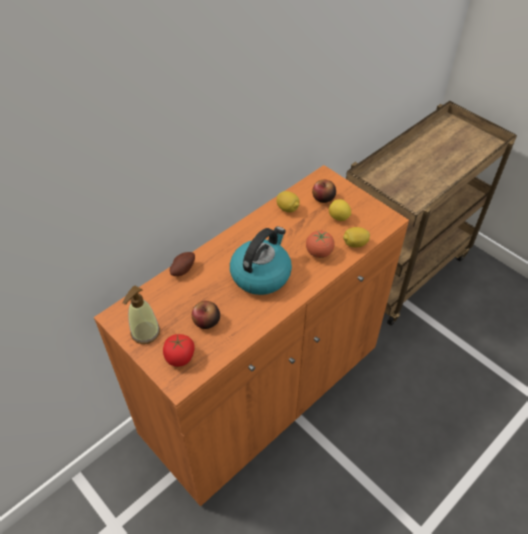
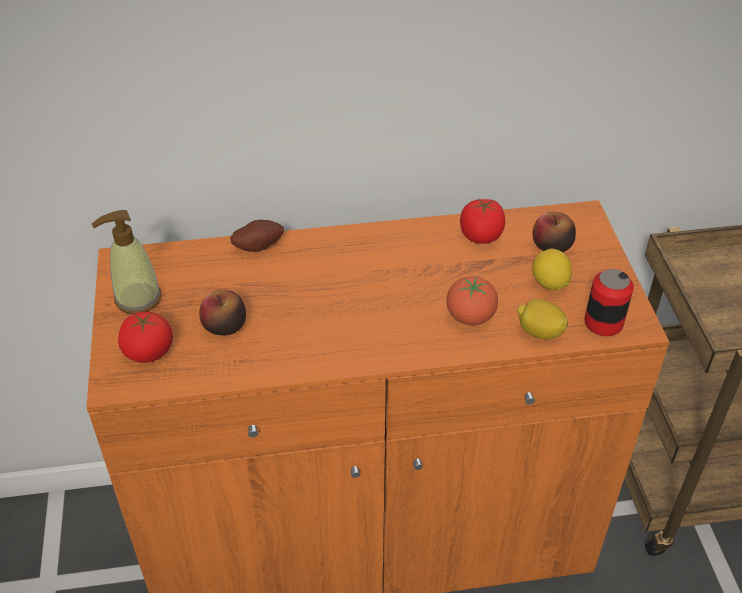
camera: 35 degrees right, 5 degrees down
kettle [230,227,292,295] -> none
lemon [276,191,300,213] -> tomato [460,199,505,244]
none -> can [584,269,634,336]

